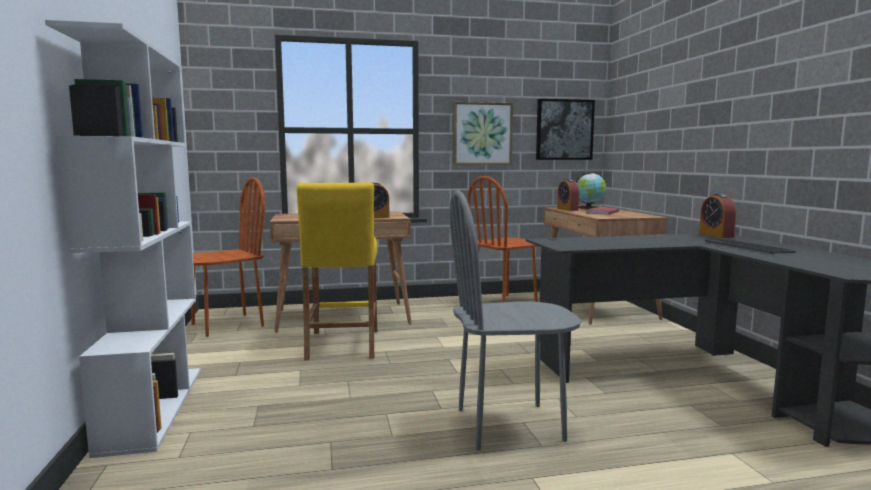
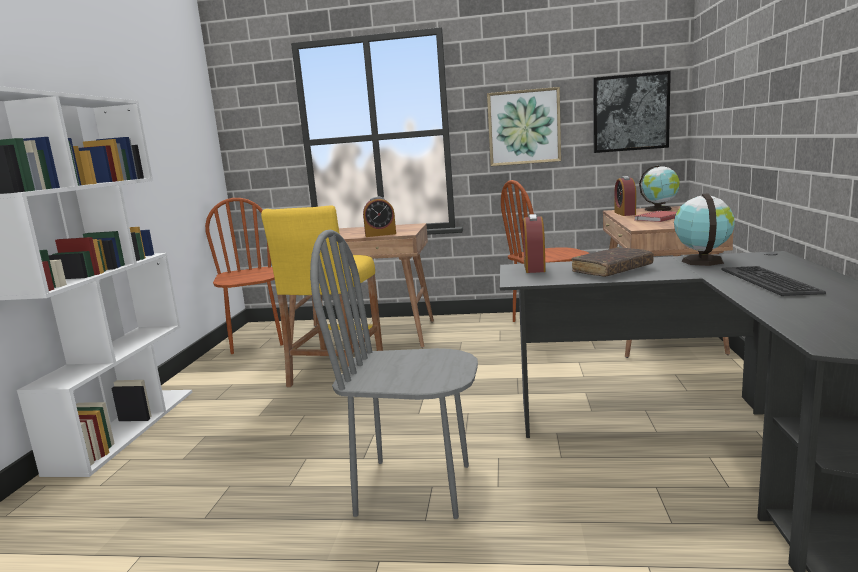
camera: 20 degrees right, 5 degrees up
brown chair [191,177,265,337] -> brown chair turned 90 degrees counterclockwise [205,198,283,354]
alarm clock [699,194,736,238] -> alarm clock moved to [523,214,546,273]
none -> brown book [571,247,654,277]
none -> globe [674,194,735,266]

